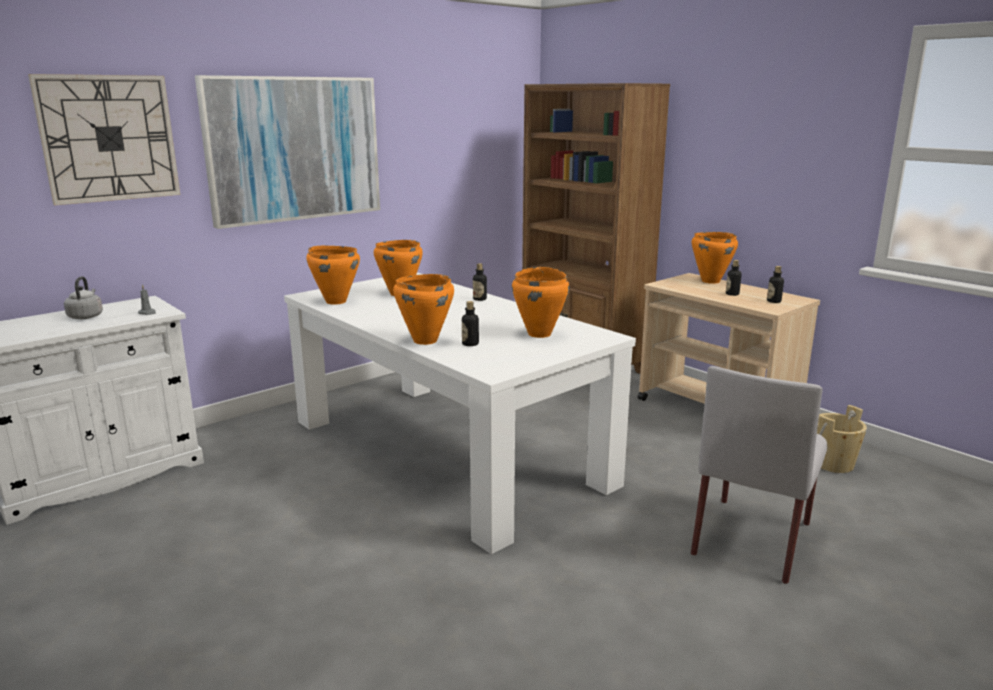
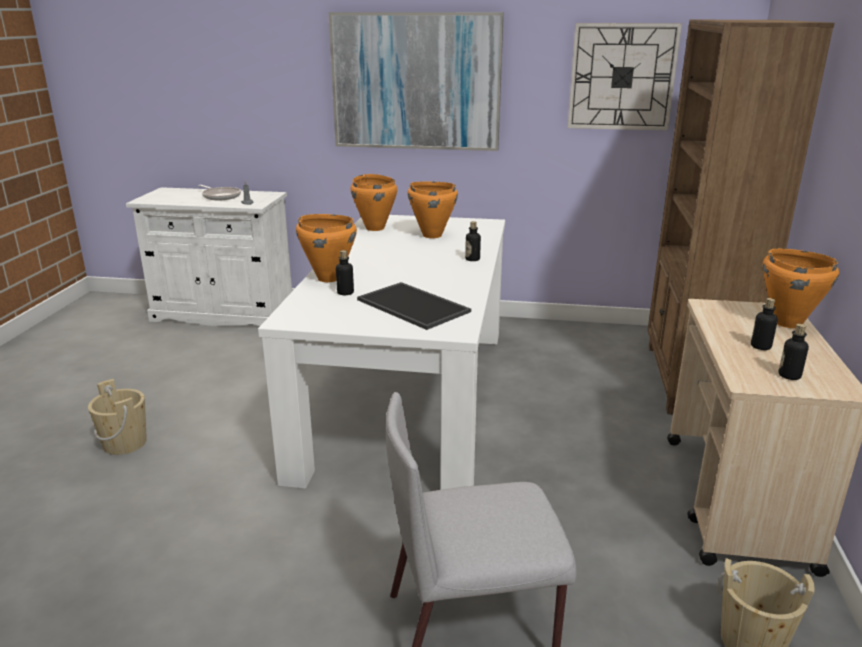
camera: 50 degrees right, 5 degrees up
wall clock [28,74,180,205] -> wall clock moved to [568,23,682,131]
grey kettle [64,276,103,319] -> frying pan [198,185,241,200]
orange cooking pot [512,267,569,338] -> tray [357,282,471,330]
none -> beige bucket [88,379,147,455]

